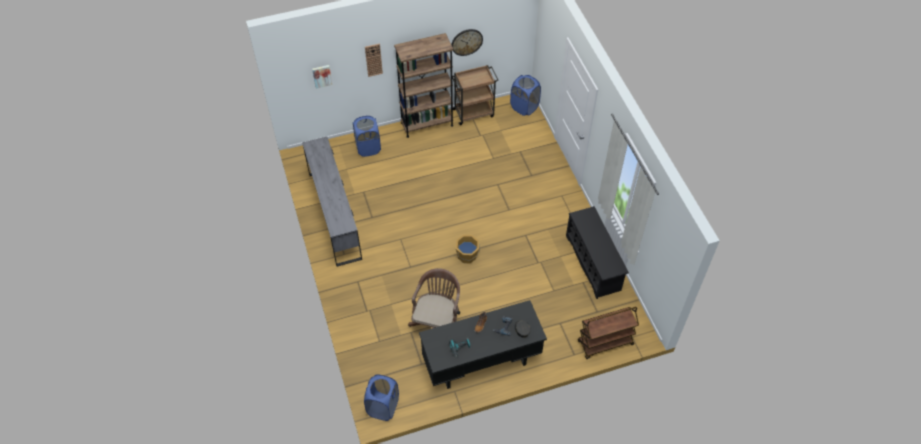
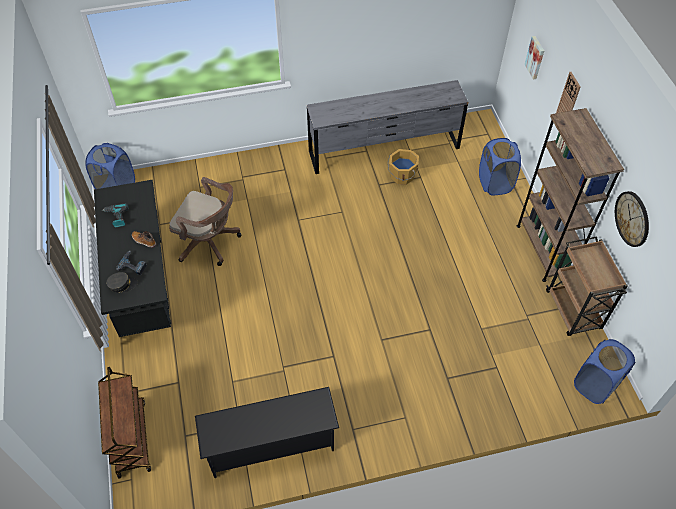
camera: 95 degrees right, 0 degrees up
orange bucket [456,235,480,263] -> orange bucket moved to [388,149,419,185]

